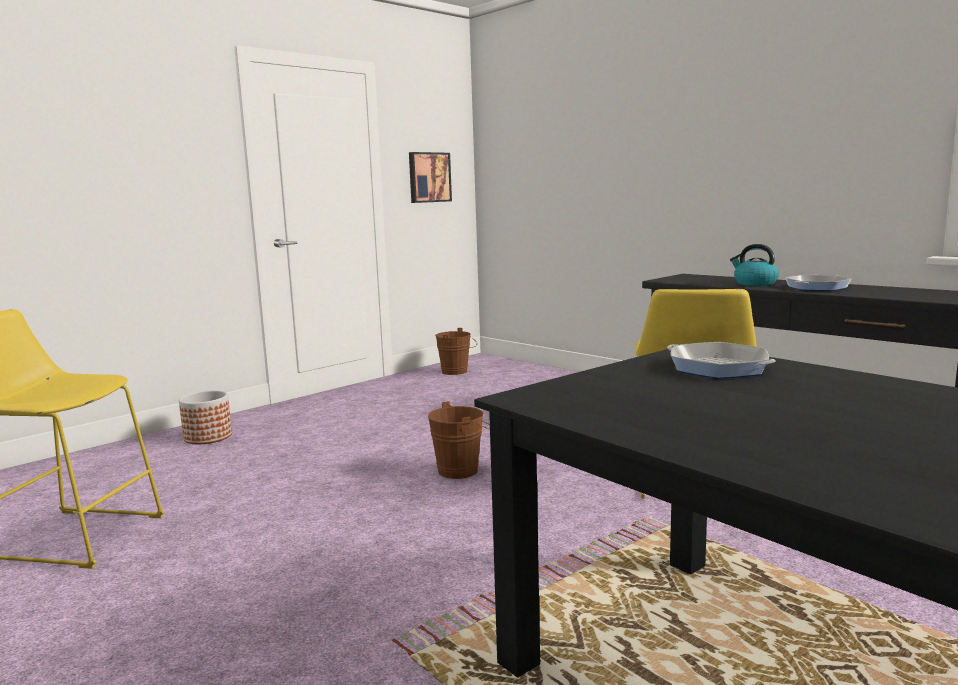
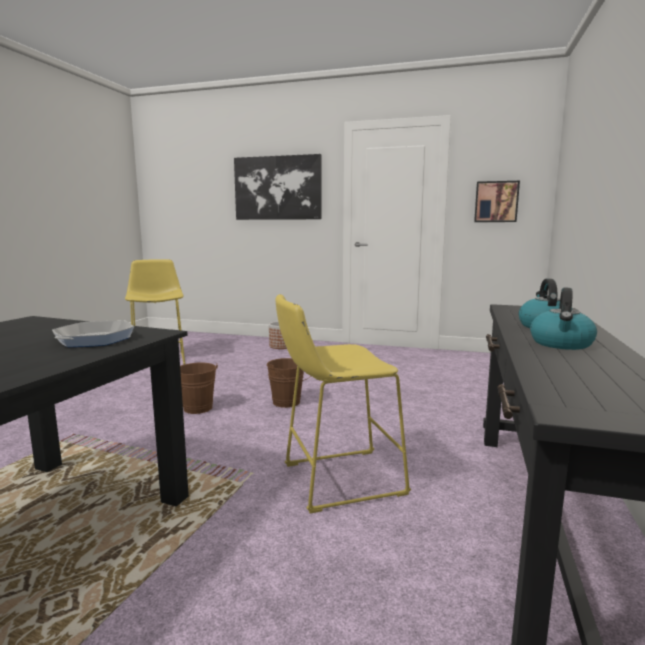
camera: 60 degrees right, 0 degrees up
brown bucket [435,328,477,375] -> brown bucket moved to [180,363,218,414]
frying pan [785,275,852,291] -> kettle [530,287,597,350]
none -> picture [234,154,321,220]

